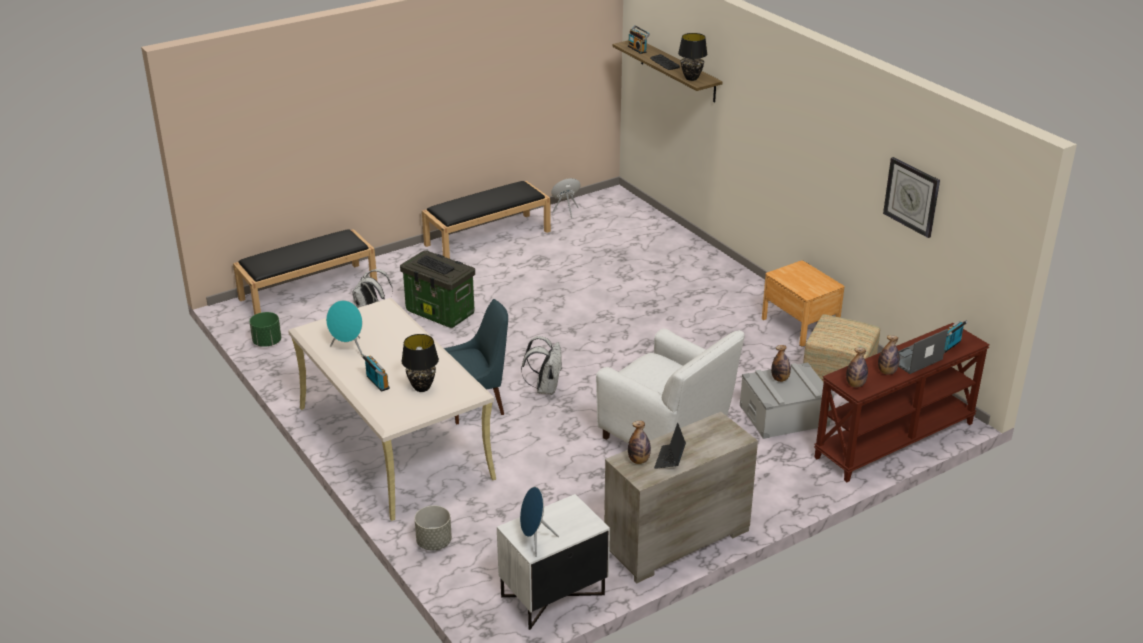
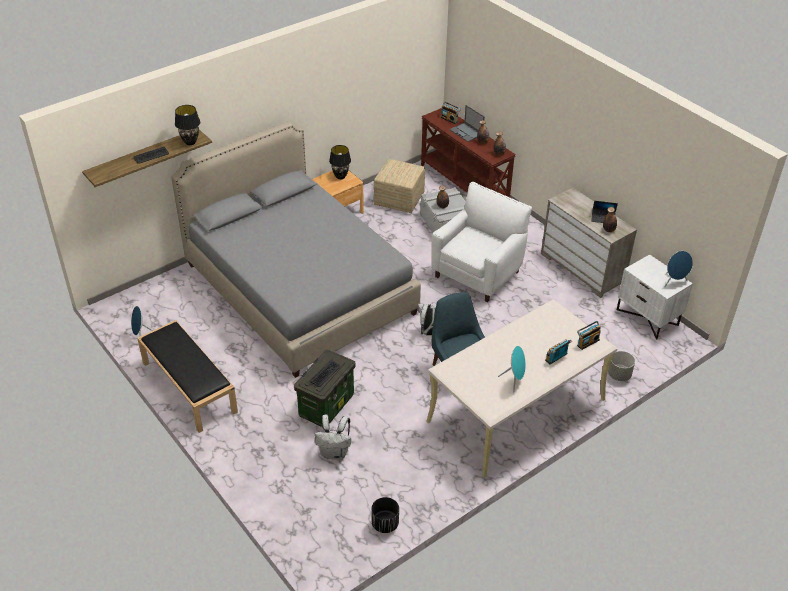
camera: 95 degrees left, 10 degrees up
black bench [233,229,377,315] -> none
green planter [249,312,281,347] -> black planter [371,497,399,533]
black table lamp [401,334,439,392] -> black table lamp moved to [329,145,351,180]
radio [628,25,650,54] -> radio moved to [577,321,601,350]
wall clock [883,157,940,238] -> none
none -> grey bed [171,122,421,378]

